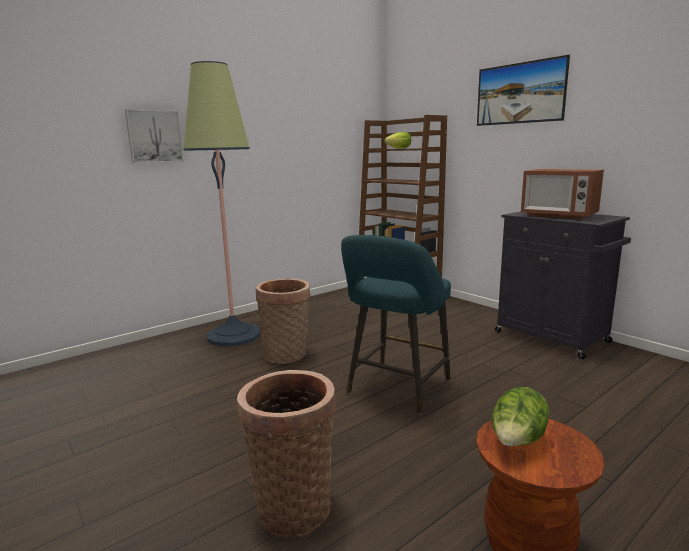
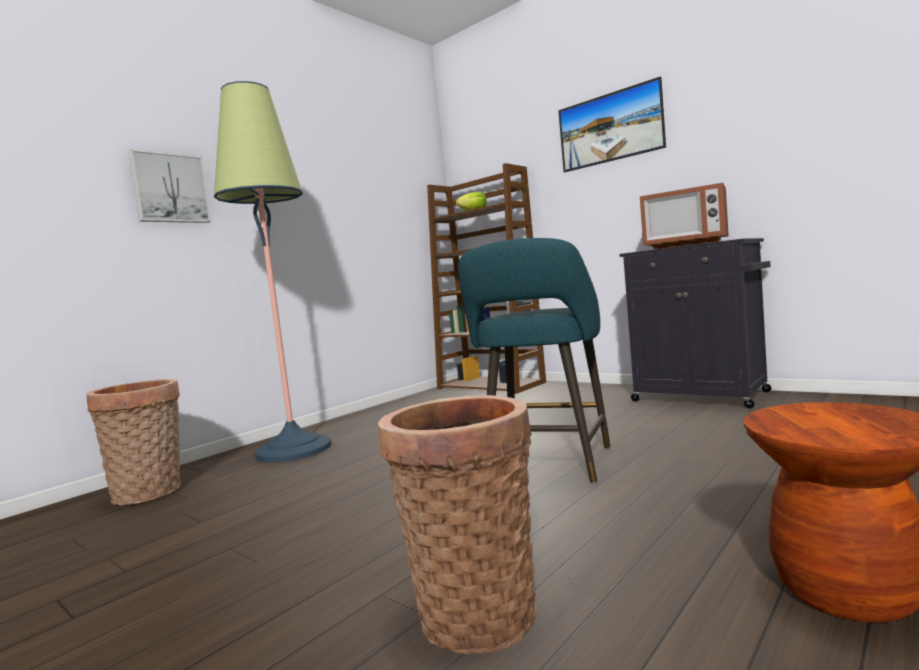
camera: 10 degrees left, 10 degrees down
basket [256,279,311,364] -> basket moved to [87,379,181,506]
lettuce [491,387,550,446] -> none

